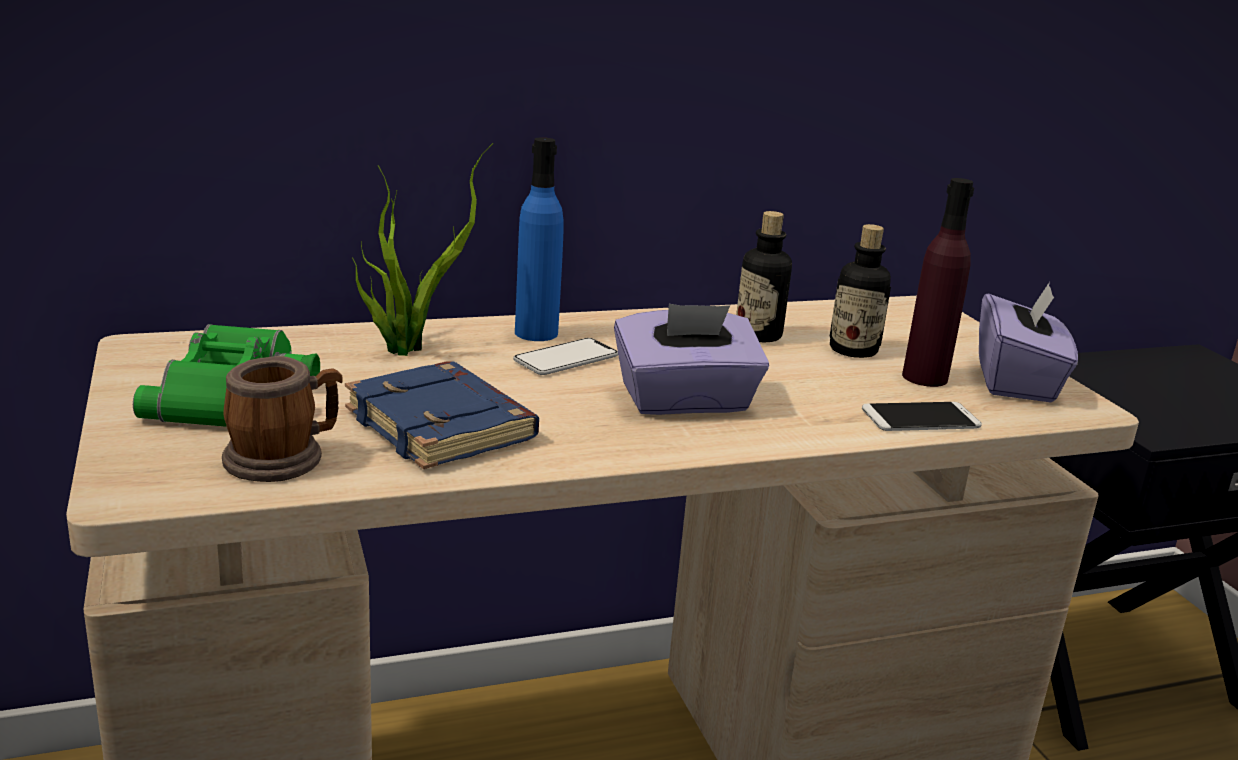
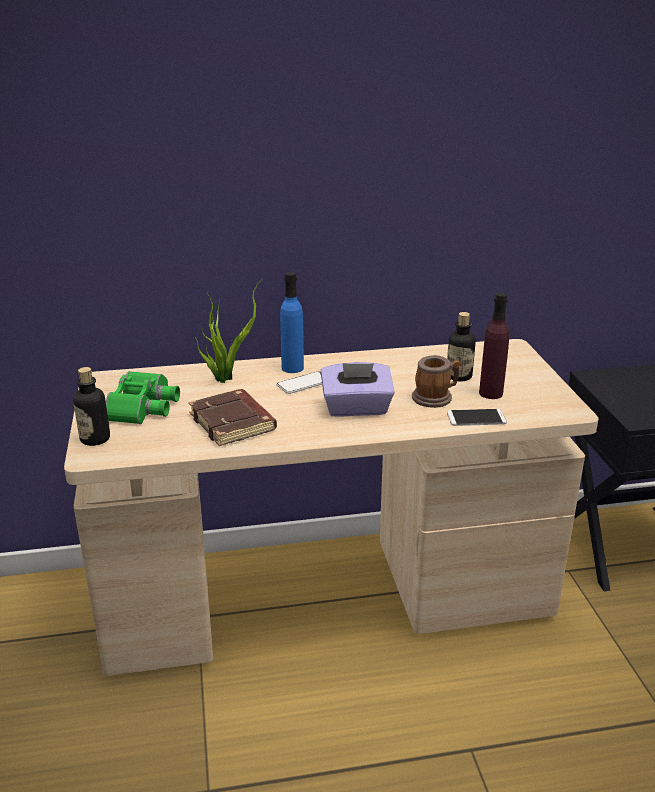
camera: 10 degrees right, 5 degrees up
mug [222,356,343,482] -> mug moved to [412,355,462,408]
blue book [345,361,539,469] -> brown book [189,389,277,446]
bottle [736,211,792,342] -> bottle moved to [73,367,110,446]
purple tissue box [979,282,1078,403] -> none

